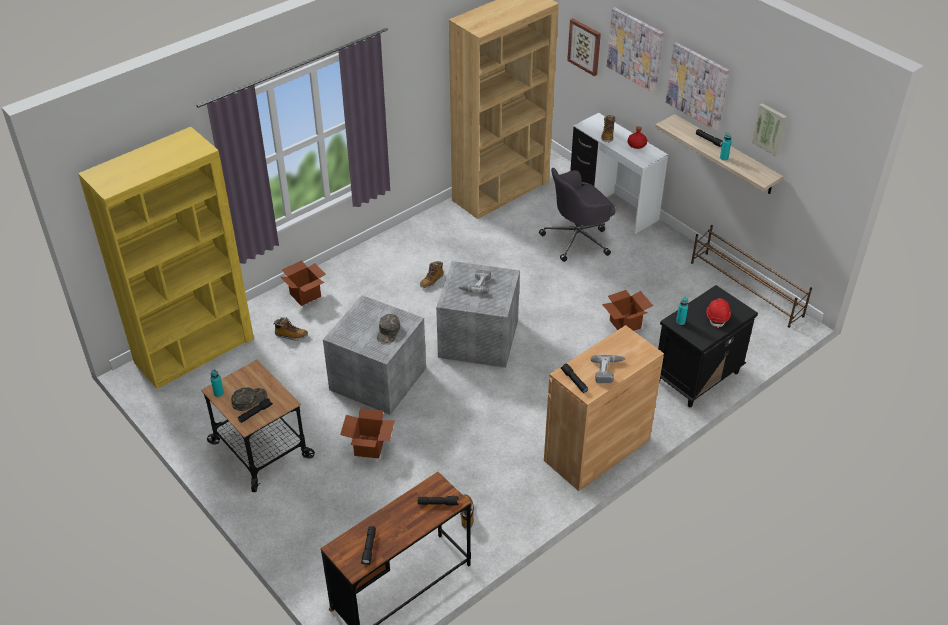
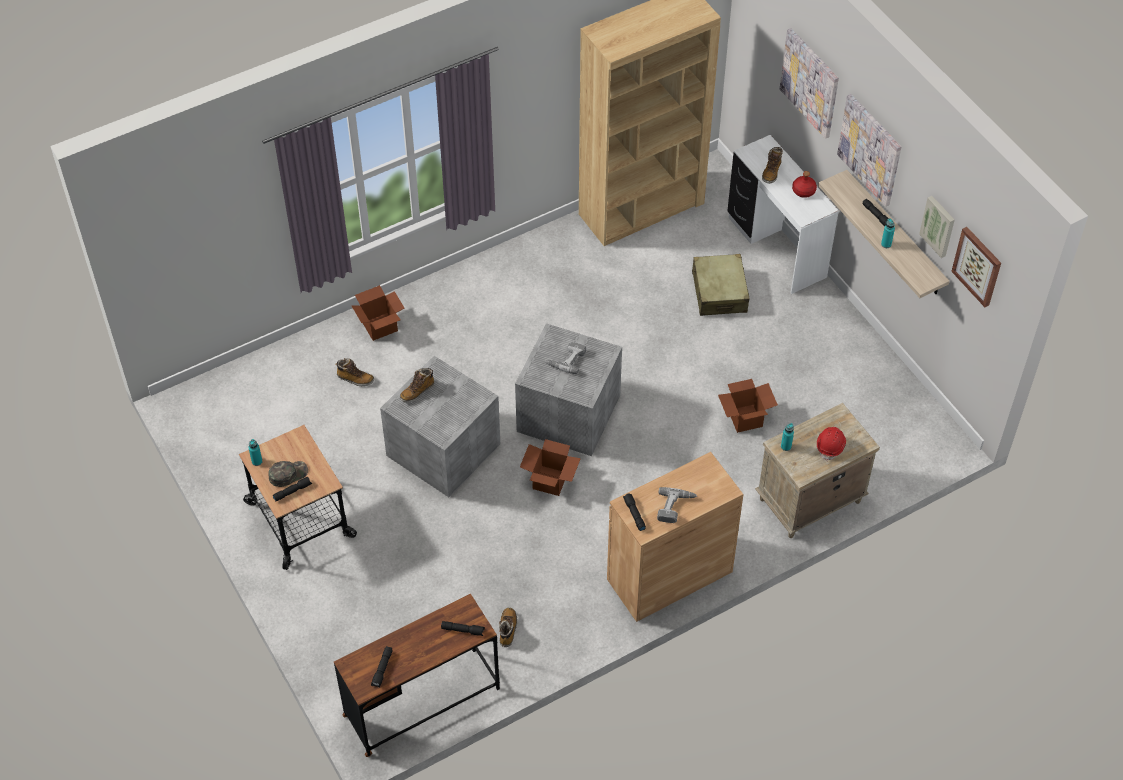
camera: 10 degrees right, 10 degrees up
yellow bookcase [78,127,254,389] -> none
cardboard box [340,408,395,458] -> cardboard box moved to [520,439,581,496]
green cap [377,314,400,343] -> none
boot [420,261,444,288] -> boot moved to [400,368,435,403]
grey office chair [539,168,616,262] -> beige suitcase [692,254,749,316]
picture [567,18,601,76] -> picture moved to [951,227,1001,307]
black nightstand [658,285,758,407] -> beige nightstand [755,403,880,538]
brown shoe rack [691,225,812,328] -> none

